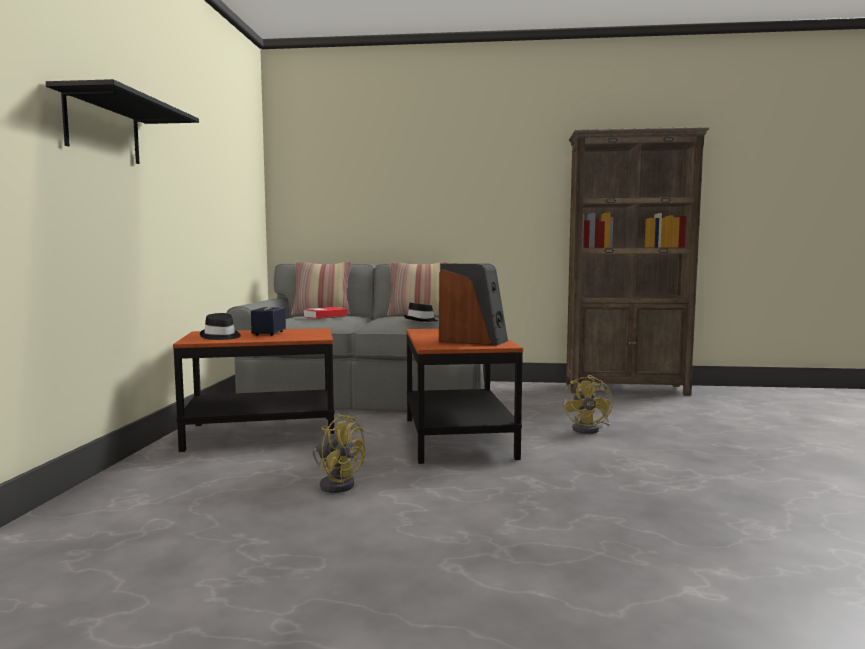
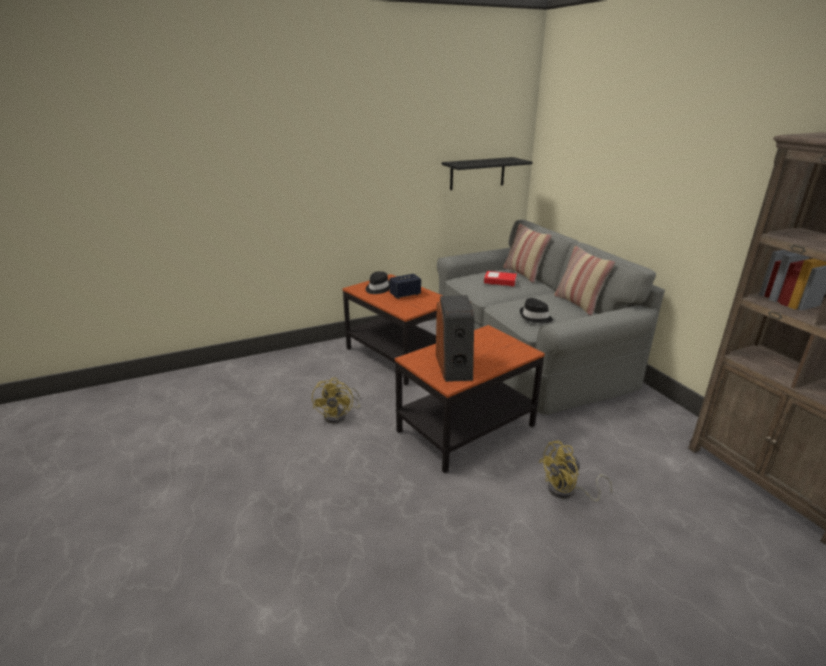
camera: 60 degrees right, 20 degrees up
black shelf [46,79,199,164] -> black shelf moved to [442,157,533,190]

